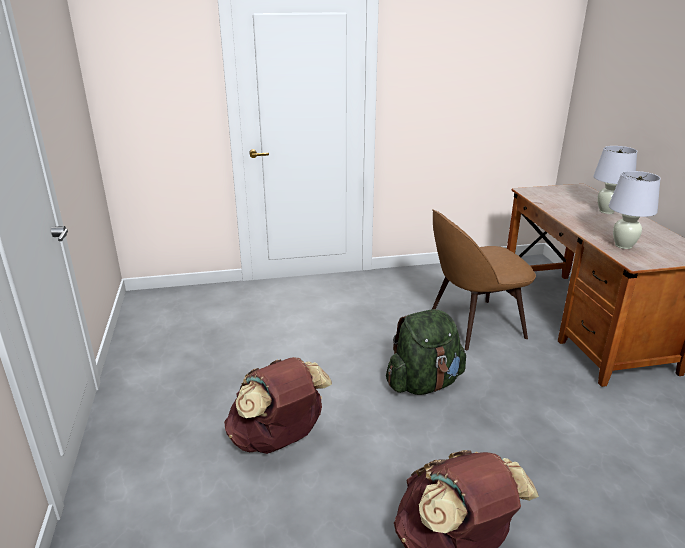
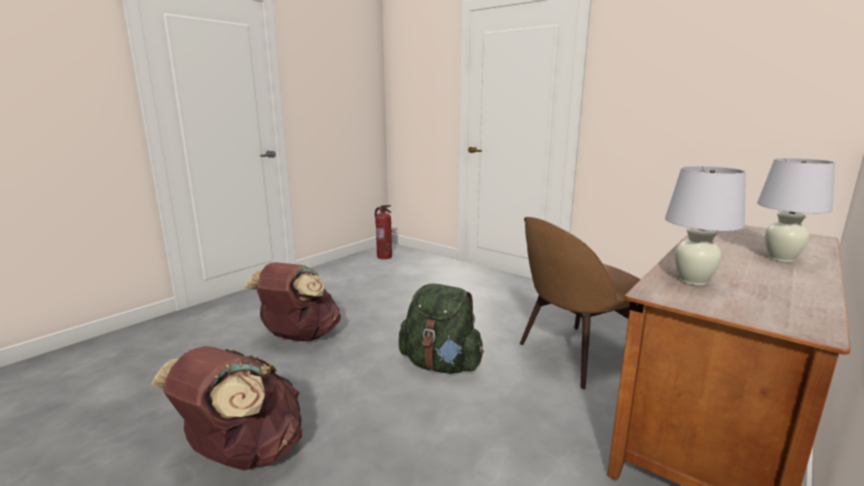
camera: 50 degrees right, 10 degrees down
brown chair [432,209,536,350] -> brown chair turned 60 degrees counterclockwise [520,217,641,389]
none -> fire extinguisher [375,205,392,259]

